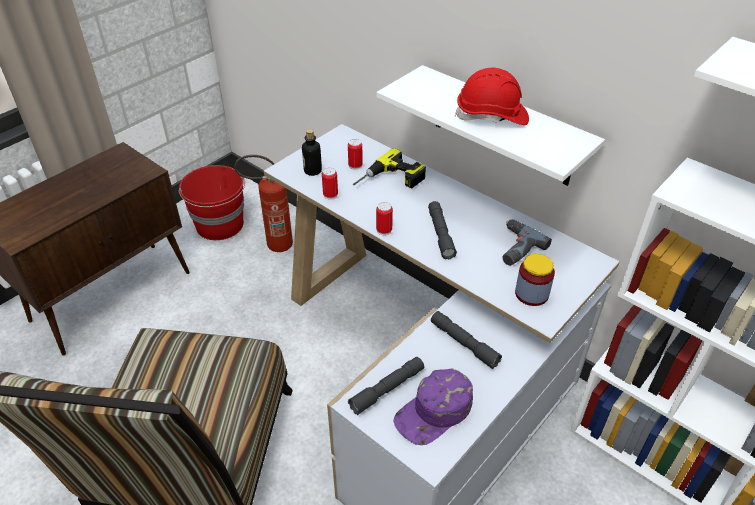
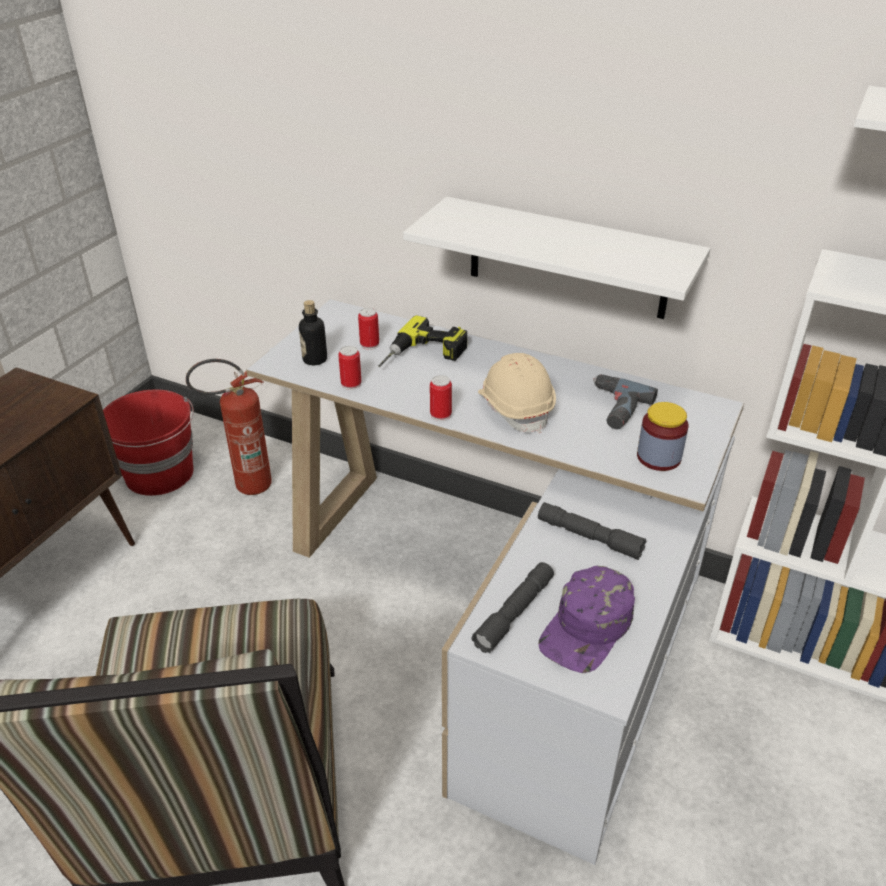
camera: 15 degrees left, 5 degrees down
grey flashlight [428,201,457,259] -> beige hard hat [478,353,556,433]
red hard hat [455,68,529,125] -> none

